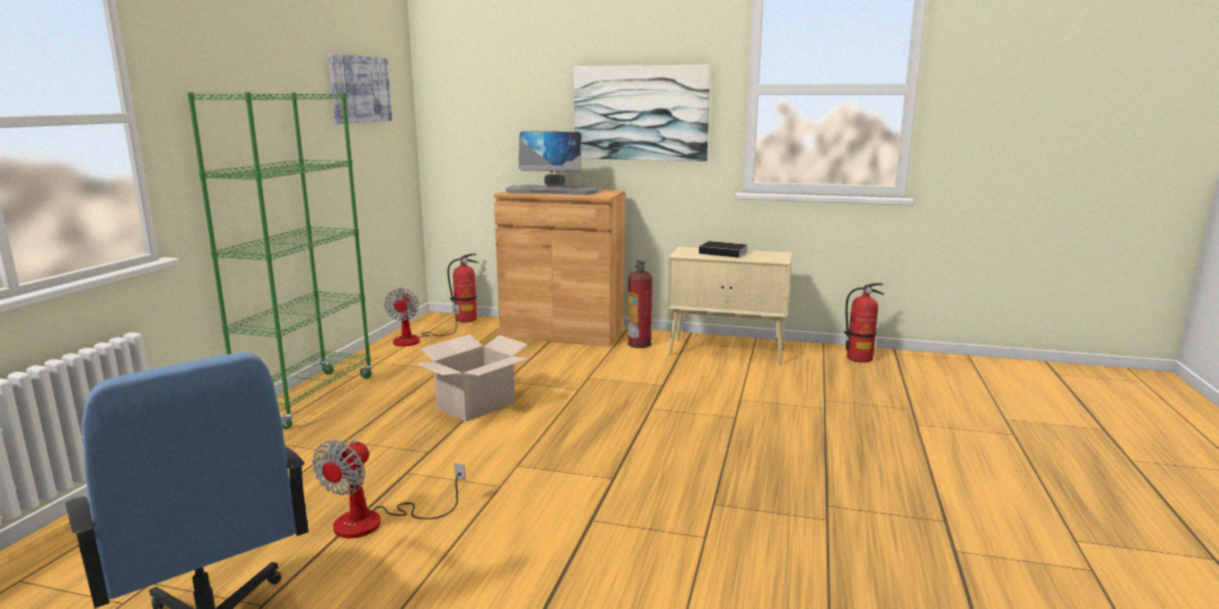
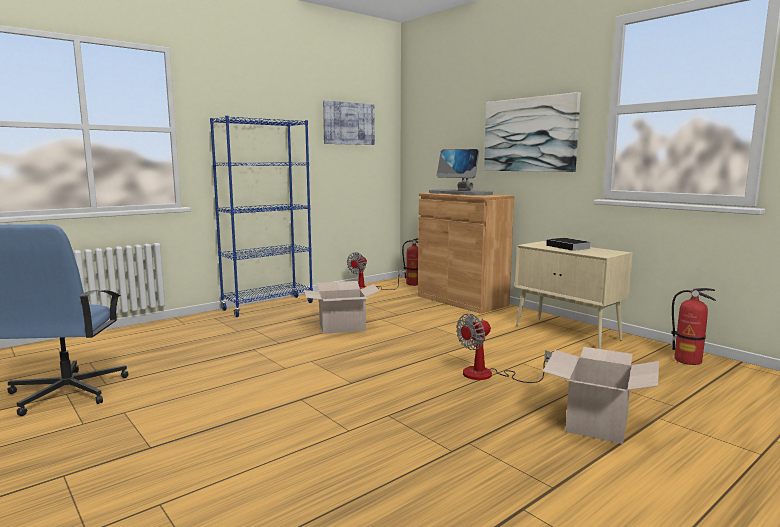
camera: 35 degrees right, 5 degrees down
green bookcase [187,92,373,429] -> blue bookcase [210,116,313,317]
fan [312,439,466,538] -> fan moved to [456,314,552,383]
fire extinguisher [628,260,652,348] -> none
none -> cardboard box [542,347,659,444]

